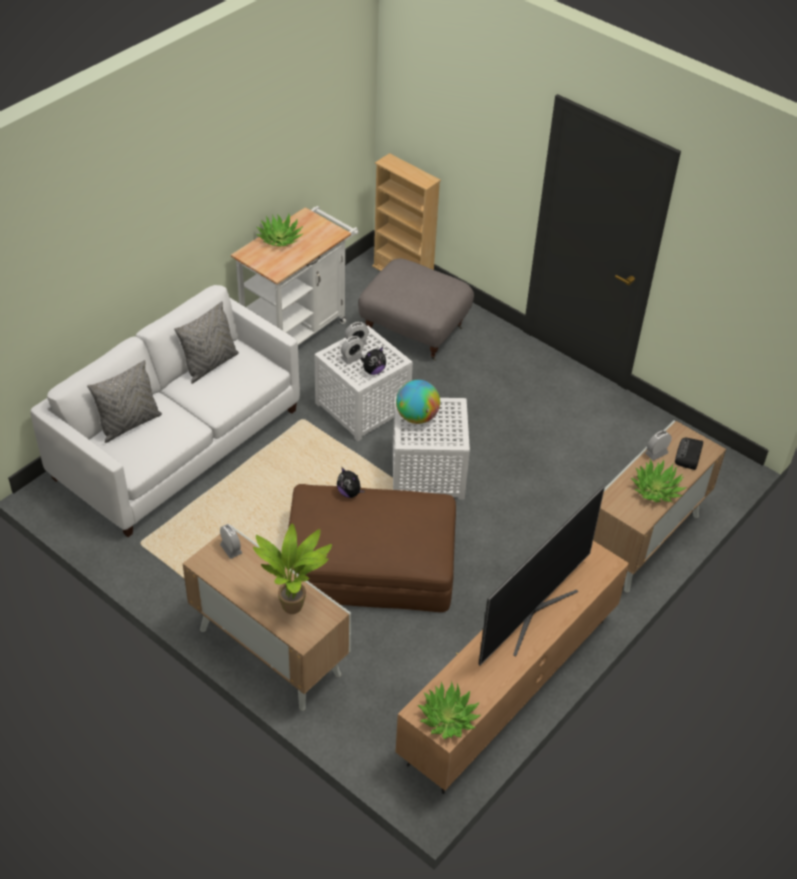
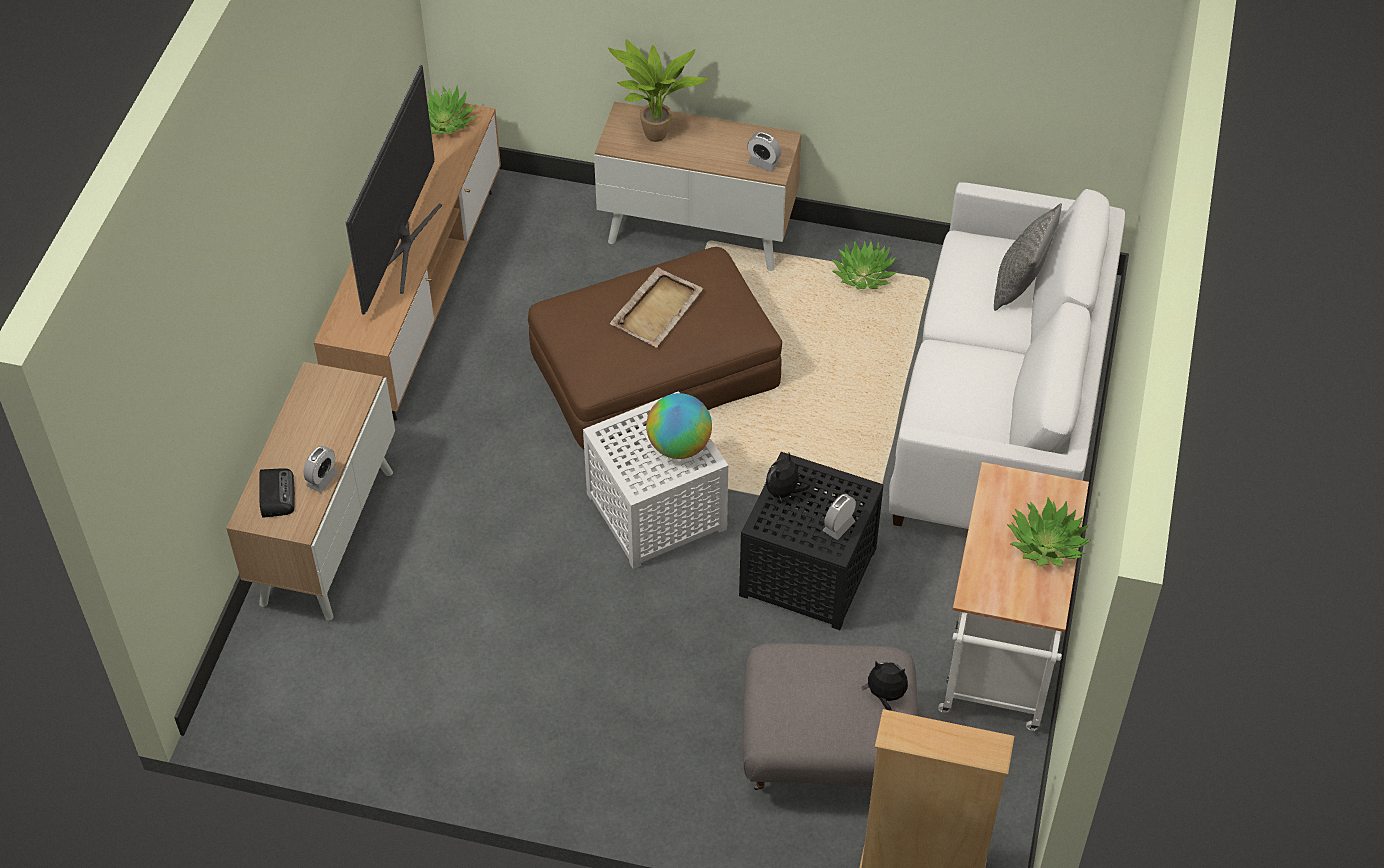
camera: 155 degrees right, 5 degrees up
grey pillow [174,301,239,384] -> none
white side table [314,326,413,441] -> black side table [739,452,884,630]
plush toy [337,467,365,498] -> plush toy moved to [862,661,908,711]
alarm clock [341,336,364,364] -> none
potted plant [631,459,687,503] -> potted plant moved to [832,241,898,289]
none -> beige tray [610,267,704,348]

